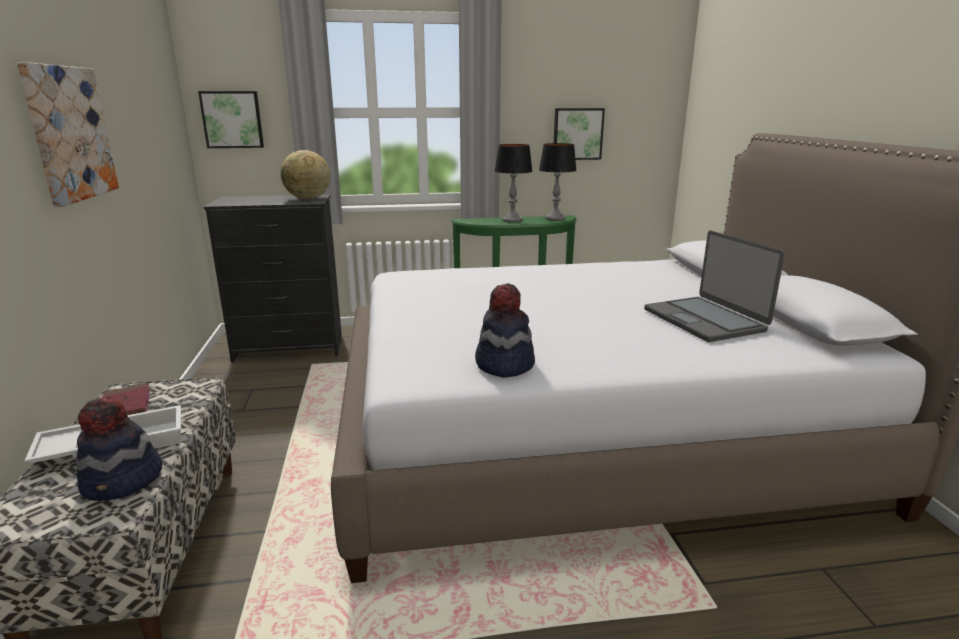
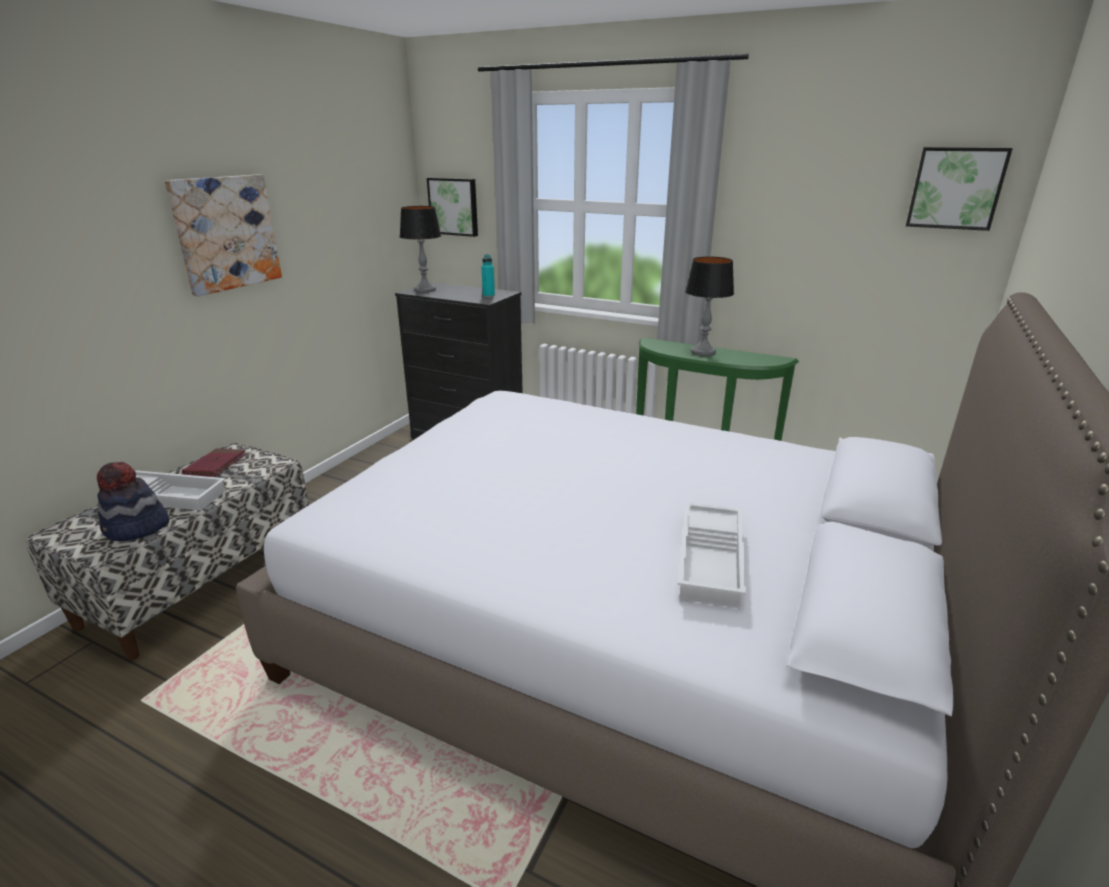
camera: 35 degrees right, 5 degrees up
globe [281,150,331,199] -> turquoise bottle [481,254,495,297]
hat [475,283,535,378] -> none
table lamp [539,143,577,221] -> table lamp moved to [400,206,441,292]
picture [554,108,605,160] -> picture moved to [906,147,1013,231]
laptop [644,231,785,342] -> white tray [677,503,746,608]

